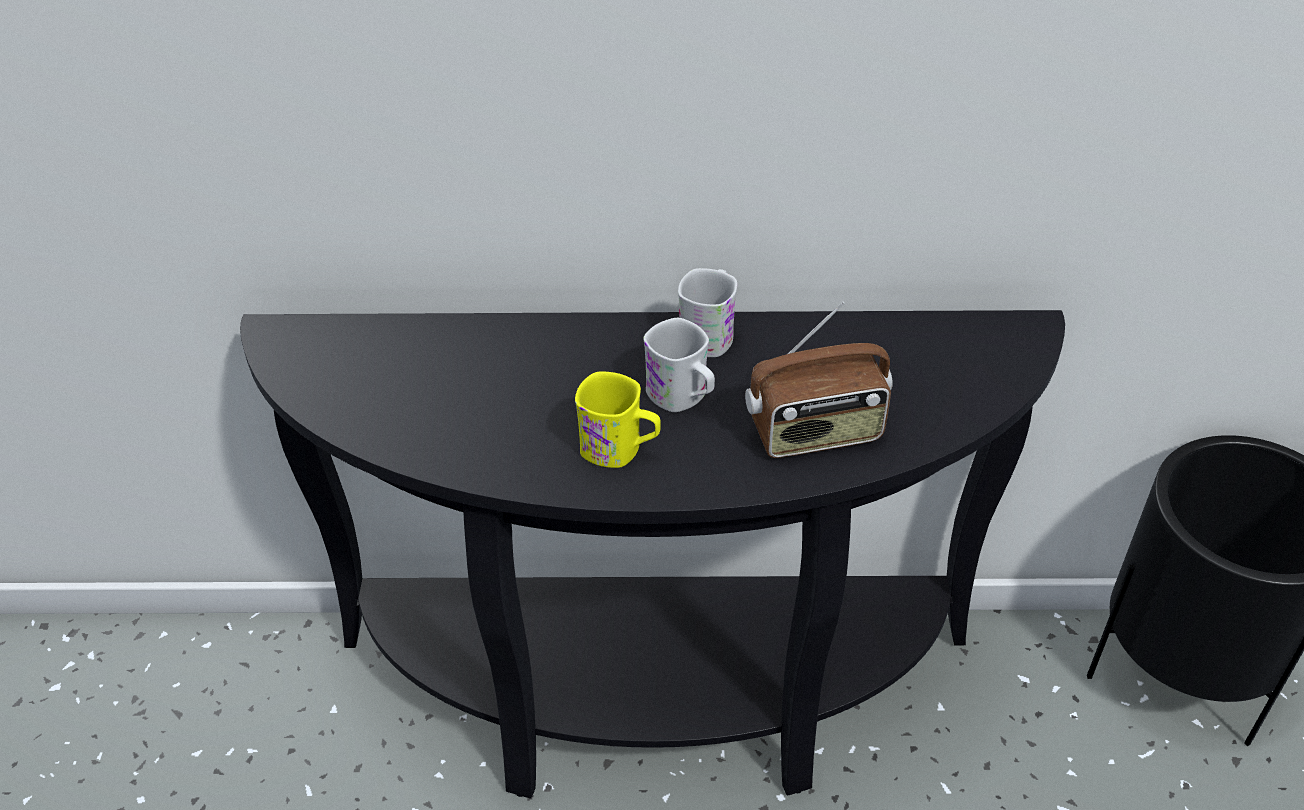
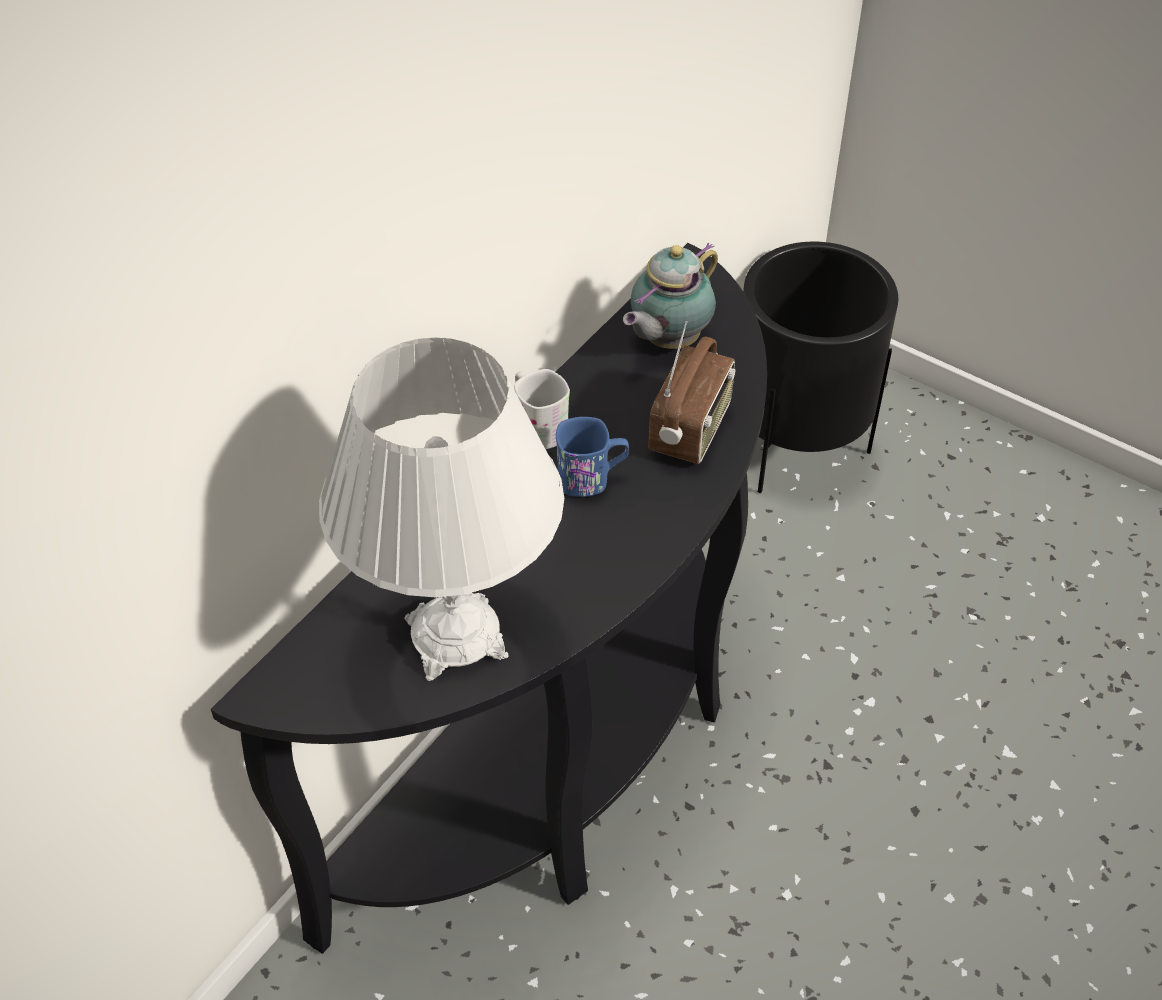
camera: 55 degrees left, 5 degrees up
yellow mug [575,371,661,468] -> none
white mug [643,318,715,412] -> blue mug [556,417,629,497]
none -> white table lamp [319,337,564,681]
none -> teapot [623,243,718,349]

